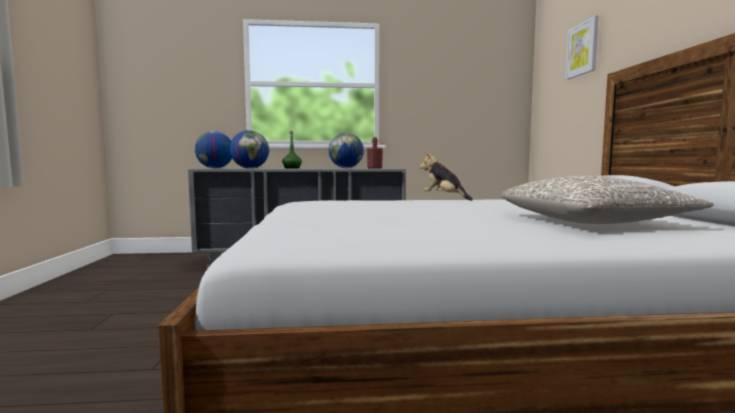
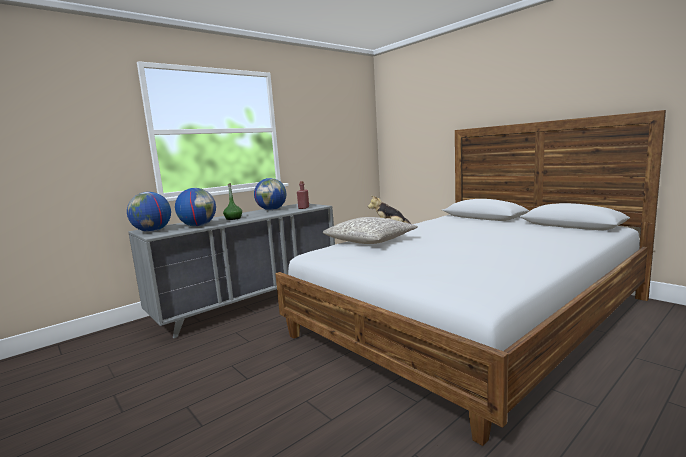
camera: 35 degrees left, 5 degrees up
grey pillow [501,176,714,224] -> grey pillow moved to [323,217,418,244]
picture [565,15,598,80] -> none

